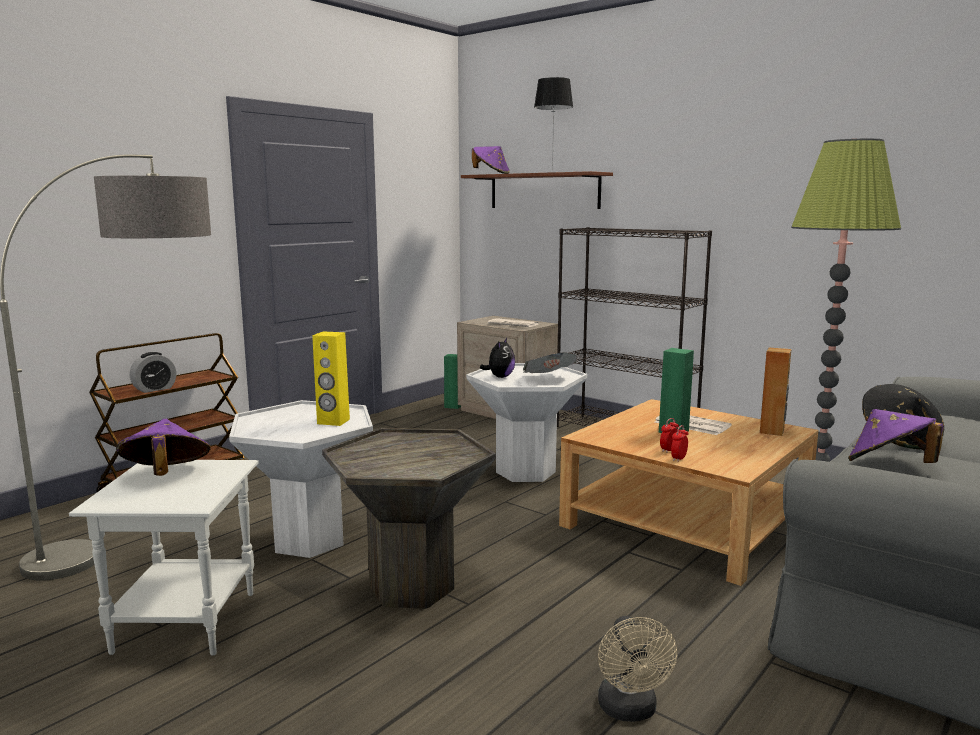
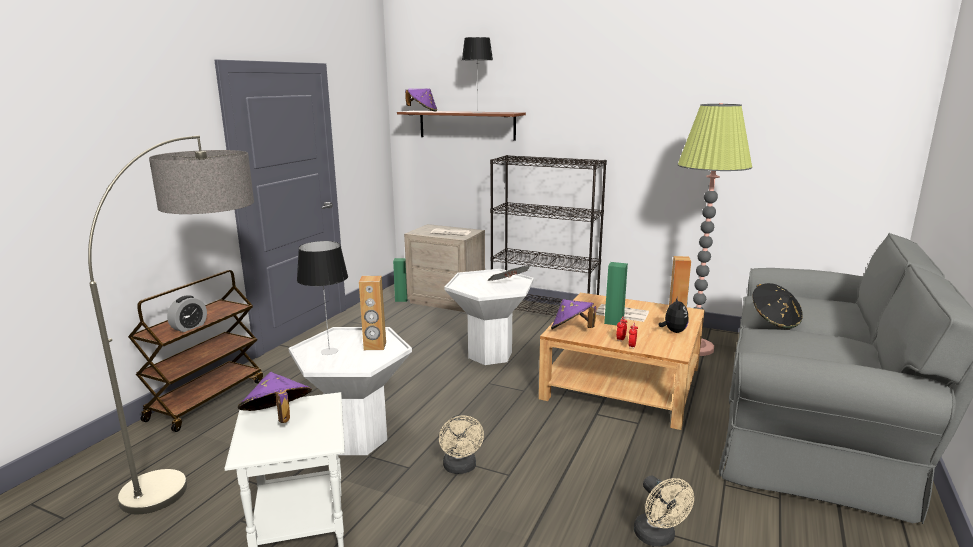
camera: 15 degrees left, 5 degrees up
yellow speaker [312,331,350,426] -> brown speaker [359,276,386,350]
grey side table [322,428,496,609] -> beige fan [439,415,484,474]
plush toy [480,338,515,378] -> plush toy moved to [658,296,689,333]
purple hat [848,409,944,463] -> purple hat moved to [551,299,596,330]
none -> table lamp [297,241,348,355]

